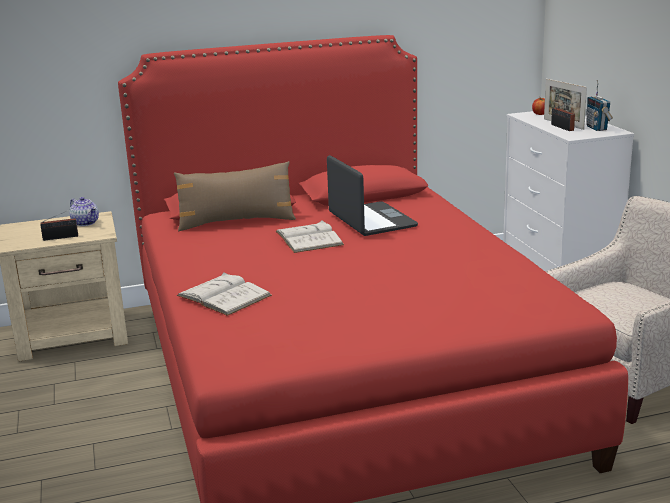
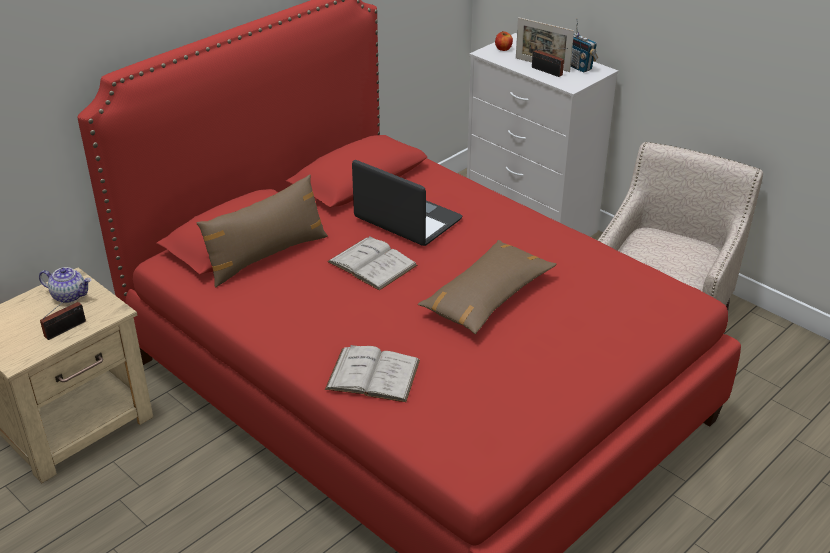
camera: 30 degrees left, 15 degrees up
none -> brown pillow [418,240,557,334]

